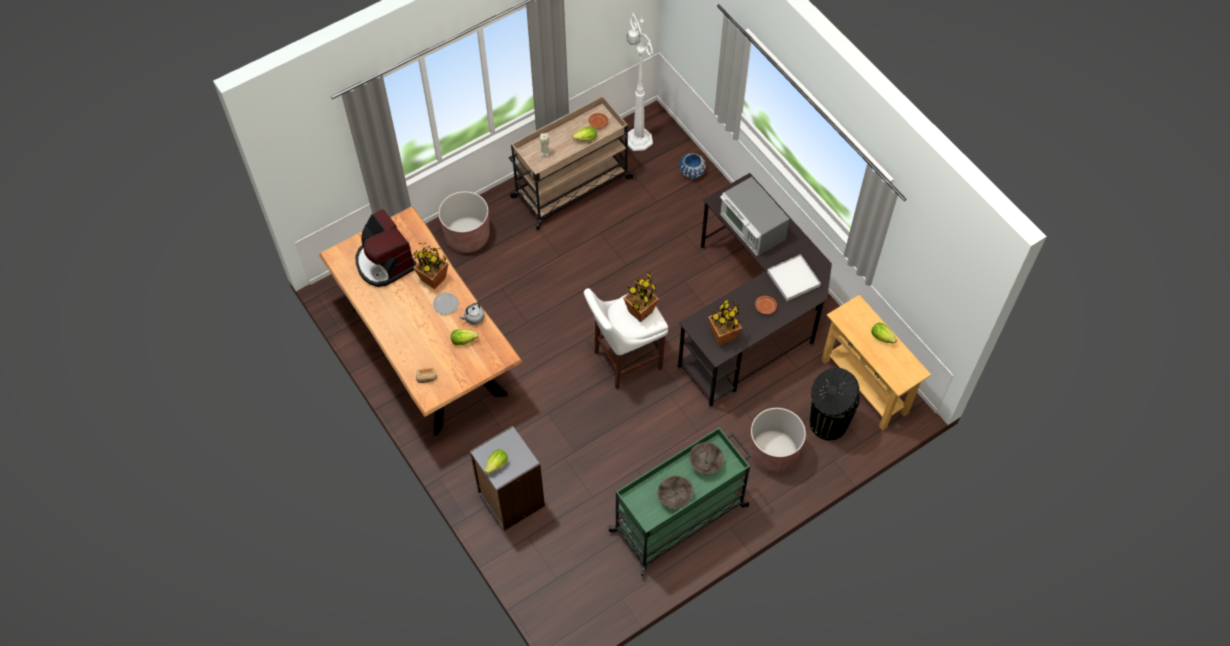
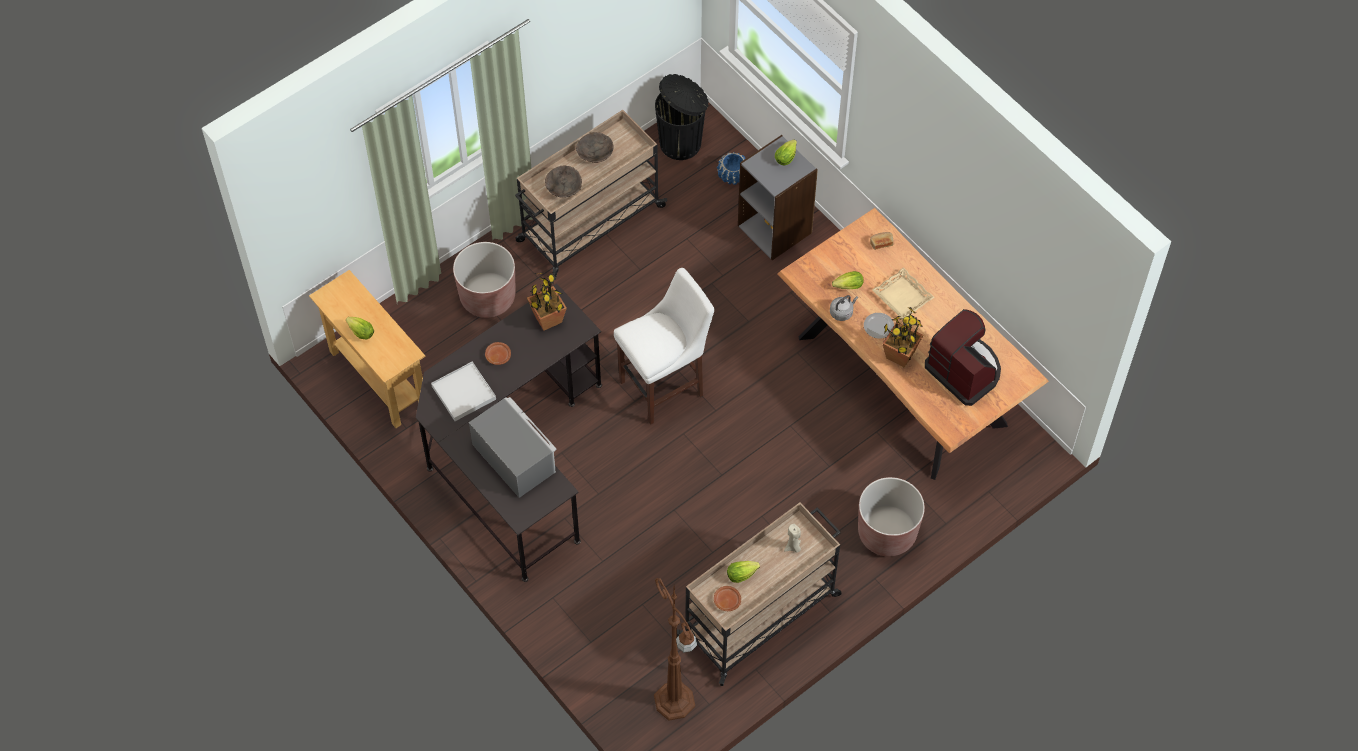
camera: 175 degrees right, 0 degrees up
green cart [607,428,752,576] -> beige cart [515,110,667,277]
potted plant [623,272,659,322] -> none
white floor lamp [626,12,653,151] -> brown floor lamp [654,578,697,721]
blue planter [679,153,706,179] -> blue planter moved to [717,152,746,185]
black trash can [810,368,860,440] -> black trash can moved to [655,74,709,160]
none -> beige tray [872,267,935,320]

